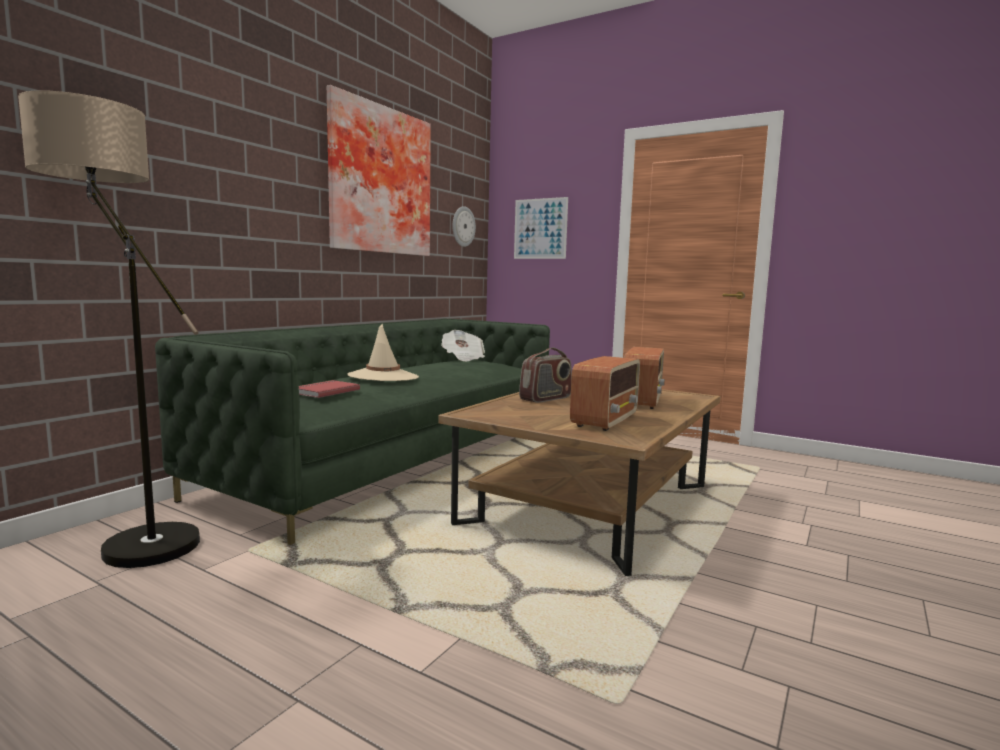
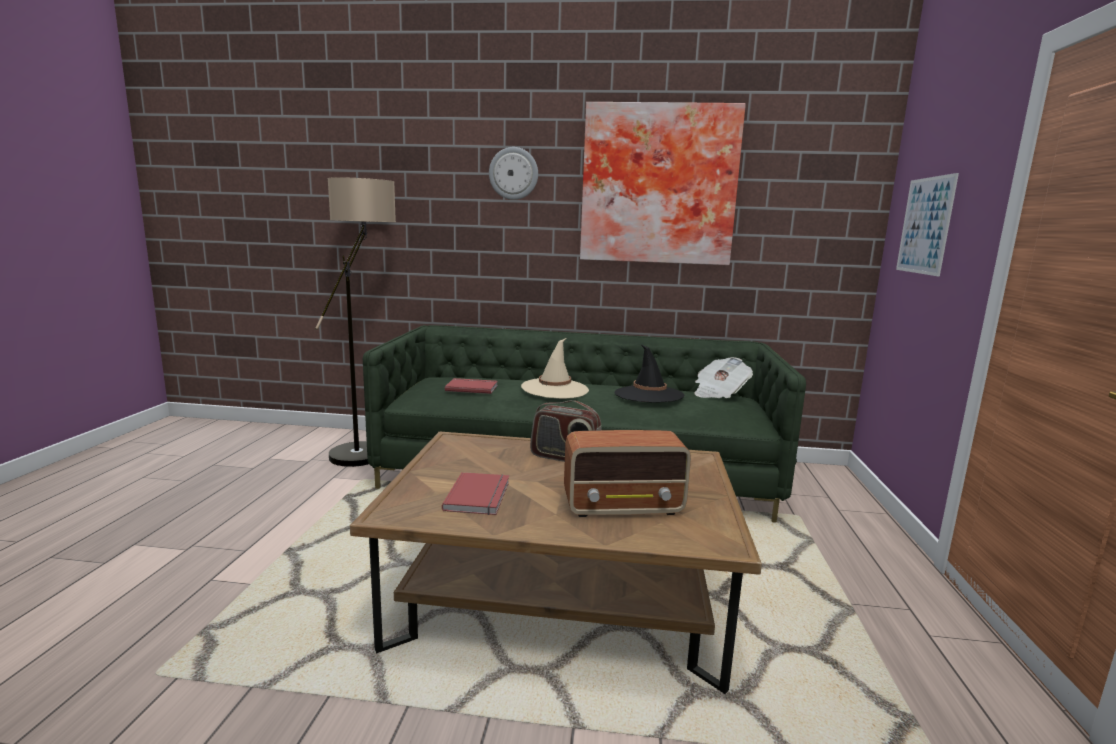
camera: 65 degrees right, 5 degrees up
wall clock [453,206,476,247] -> wall clock moved to [489,147,538,200]
radio [570,356,640,431] -> red book [442,472,509,515]
none -> black hat [614,345,685,403]

